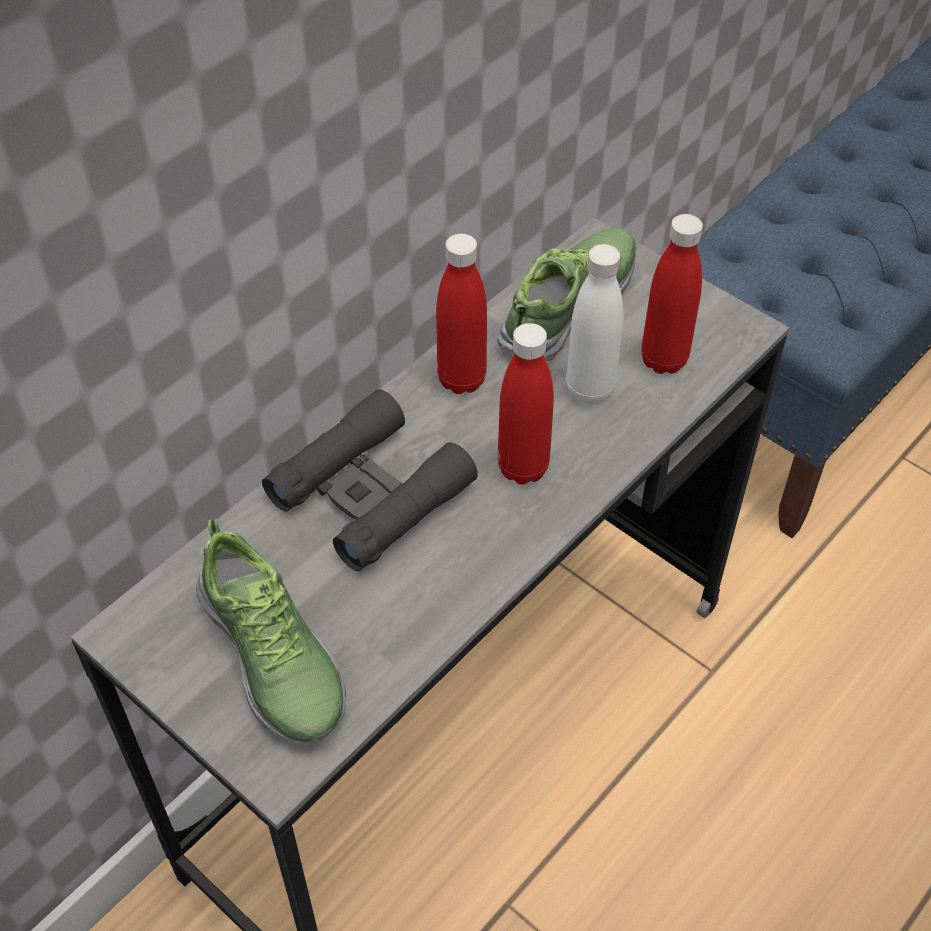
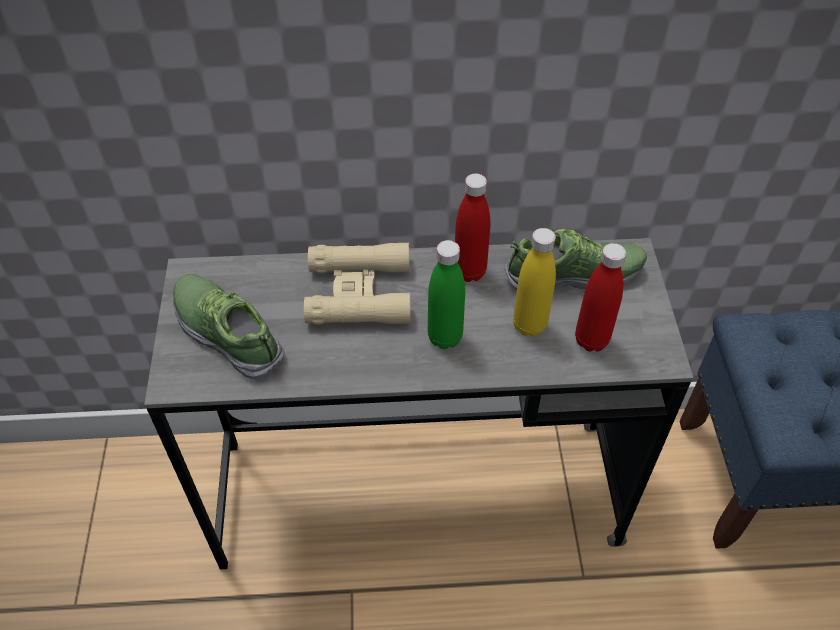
camera: 45 degrees right, 0 degrees up
shoe [196,519,346,743] -> shoe turned 120 degrees clockwise [173,274,285,380]
black binoculars [262,389,478,571] -> beige binoculars [304,243,411,325]
red bottle [498,323,554,484] -> green bottle [428,240,465,349]
white bottle [566,244,623,405] -> yellow bottle [513,228,556,337]

